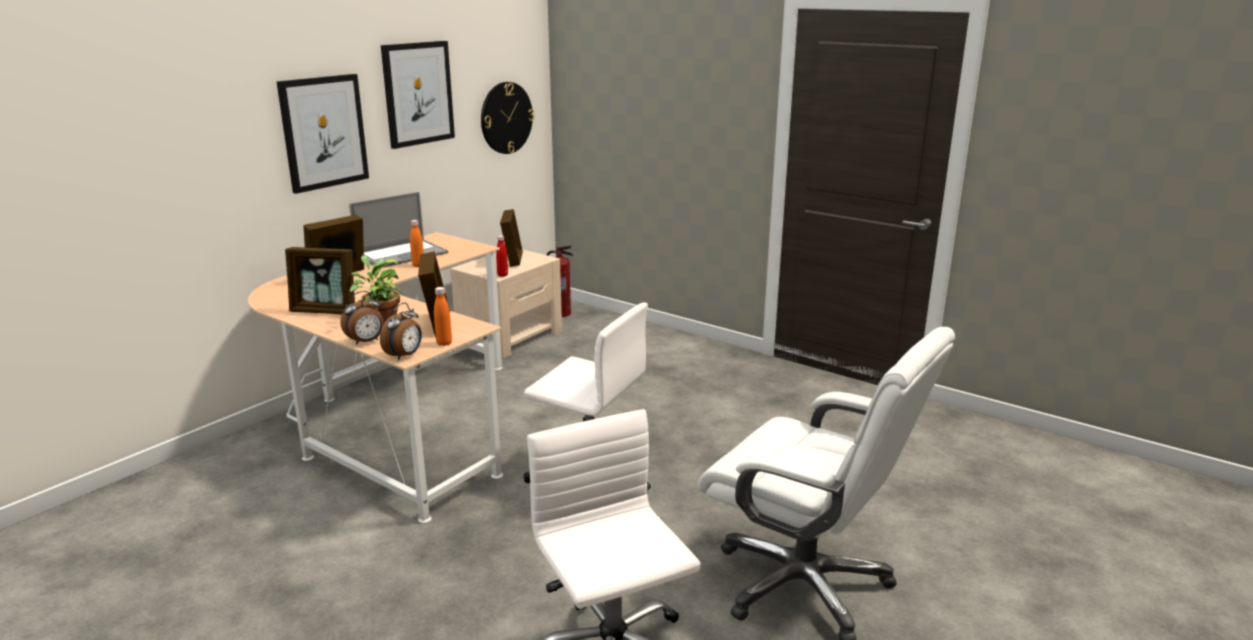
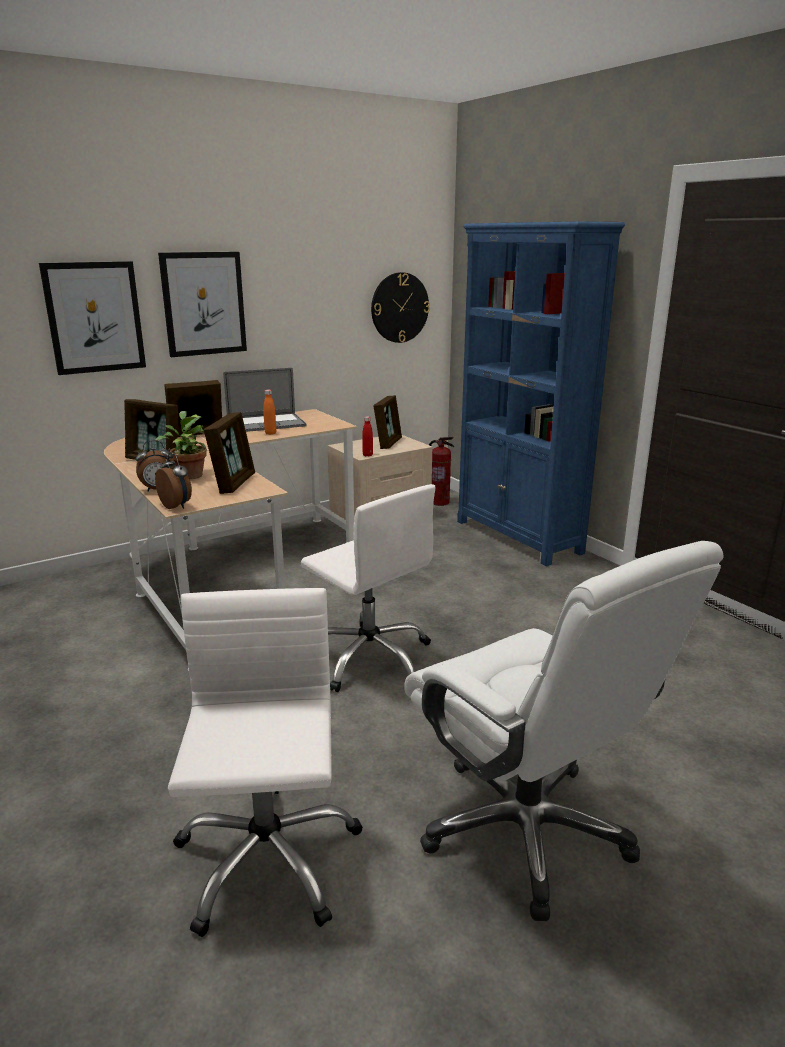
camera: 20 degrees right, 0 degrees up
alarm clock [380,302,422,360] -> alarm clock turned 90 degrees counterclockwise [155,452,192,509]
picture [381,41,455,149] -> picture moved to [39,261,146,375]
orange bottle [434,287,452,346] -> none
none -> blue bookcase [457,221,625,566]

